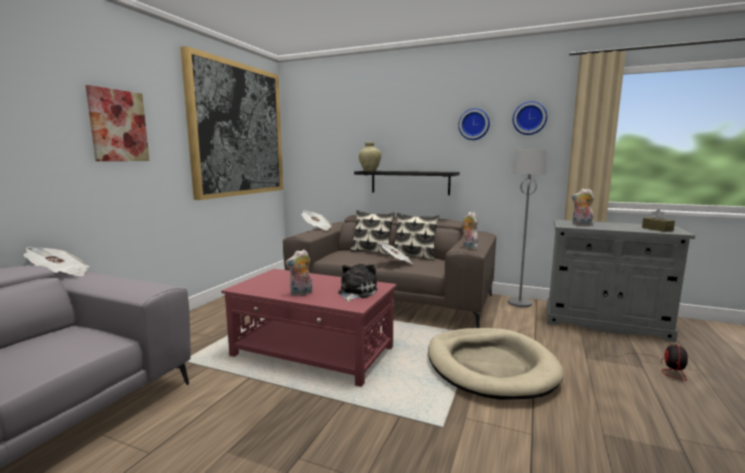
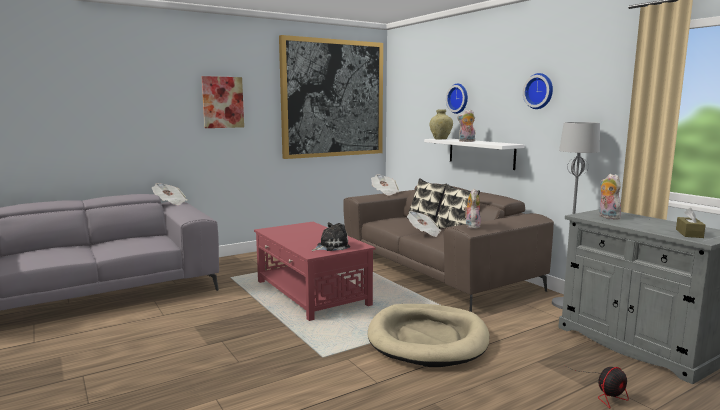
camera: 35 degrees right, 0 degrees up
plush toy [285,250,313,296] -> plush toy moved to [457,110,475,142]
black shelf [354,171,460,195] -> white shelf [424,138,525,170]
wall clock [513,101,547,135] -> wall clock moved to [446,84,468,114]

